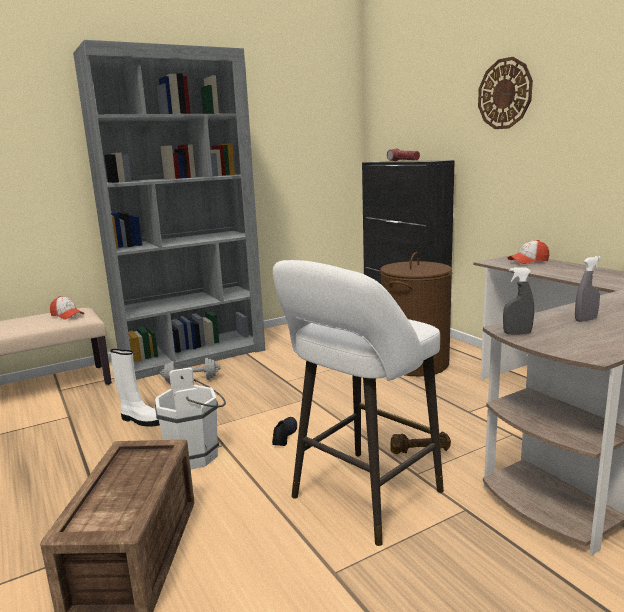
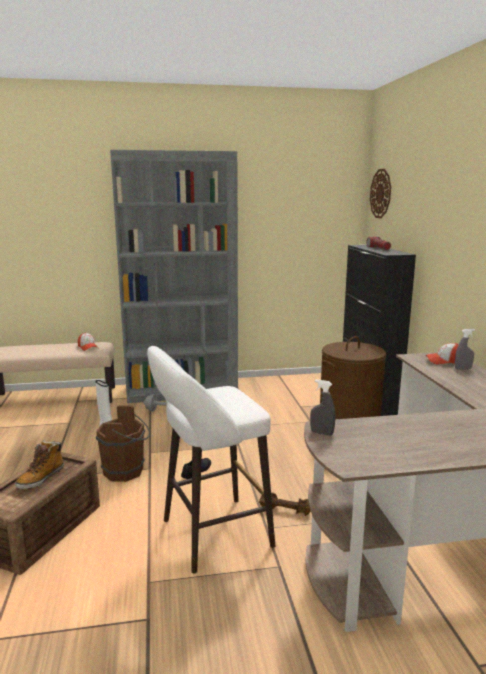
camera: 20 degrees right, 0 degrees up
white bucket [155,368,226,469] -> brown bucket [96,405,150,482]
wall clock [478,57,533,129] -> wall clock moved to [370,169,391,218]
grey spray bottle [575,256,601,322] -> grey spray bottle moved to [455,329,475,369]
none -> boot [15,440,64,489]

